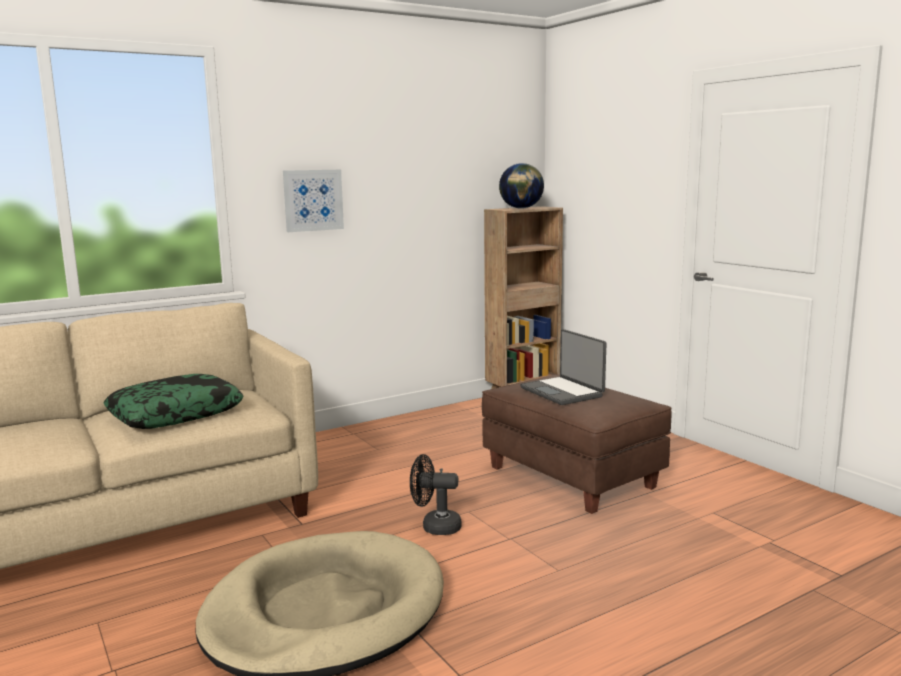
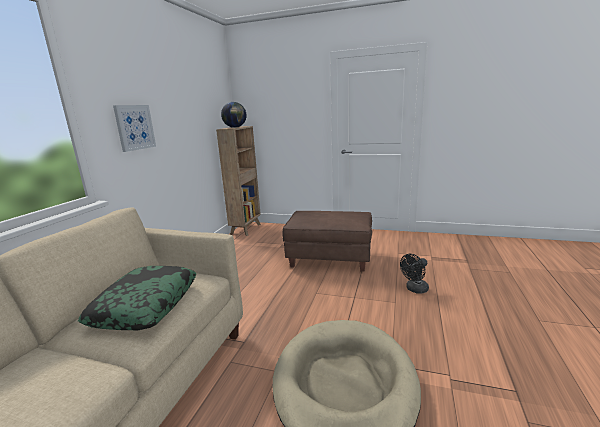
camera: 40 degrees left, 5 degrees up
black fan [410,454,461,535] -> black fan moved to [400,254,429,294]
laptop [520,329,606,405] -> none

